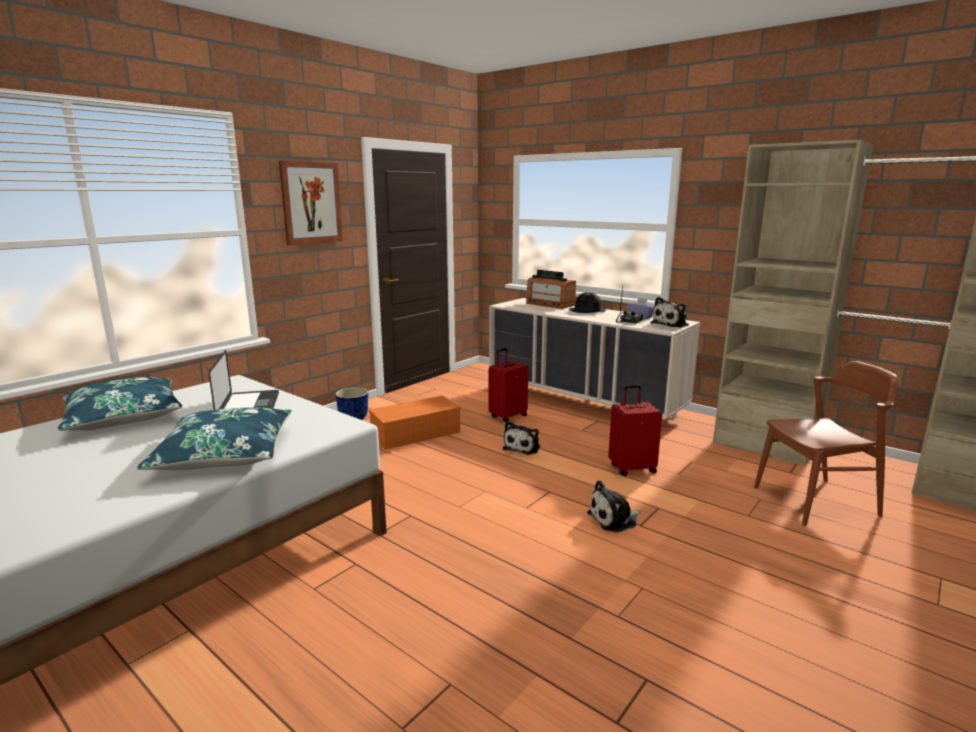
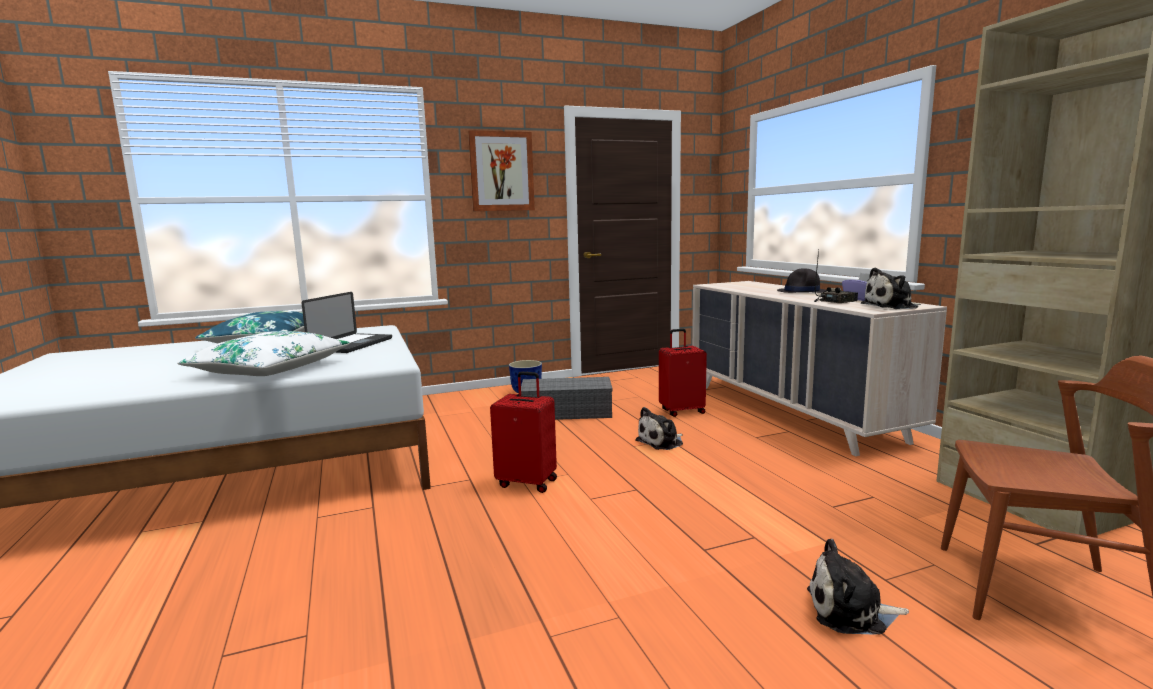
camera: 30 degrees right, 5 degrees down
blue pillow [137,408,292,470] -> white pillow [177,331,350,376]
orange storage box [369,396,461,449] -> grey storage box [521,377,613,420]
radio [526,270,576,309] -> none
plush toy [587,480,641,532] -> plush toy moved to [807,539,909,635]
red suitcase [608,385,662,476] -> red suitcase moved to [490,371,557,493]

